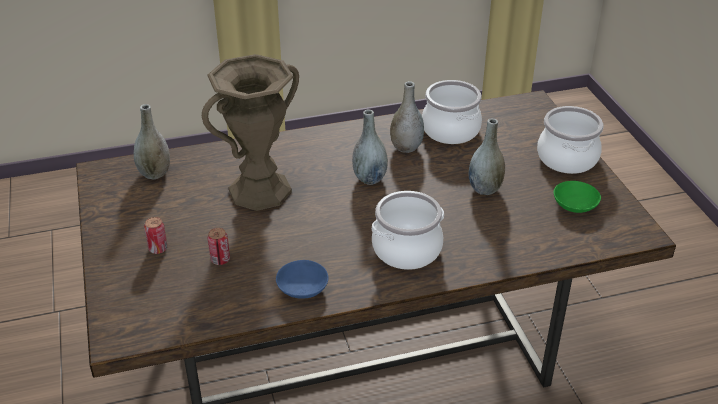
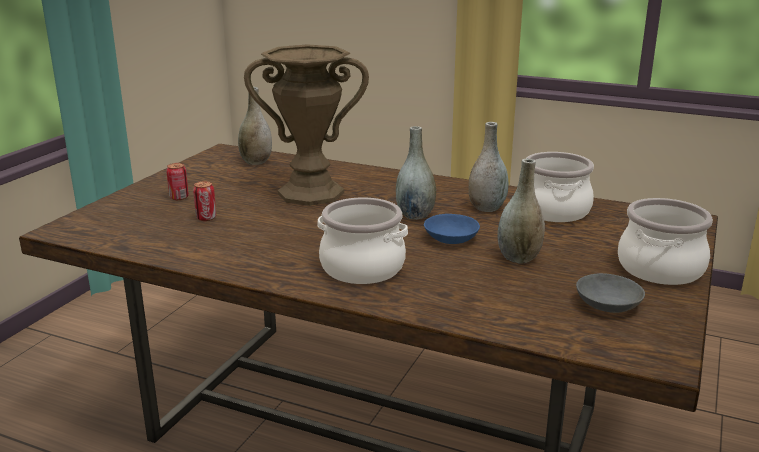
camera: 40 degrees right, 15 degrees down
blue bowl [276,260,328,299] -> blue bowl moved to [424,214,480,244]
green bowl [554,181,601,213] -> grey bowl [576,273,645,313]

